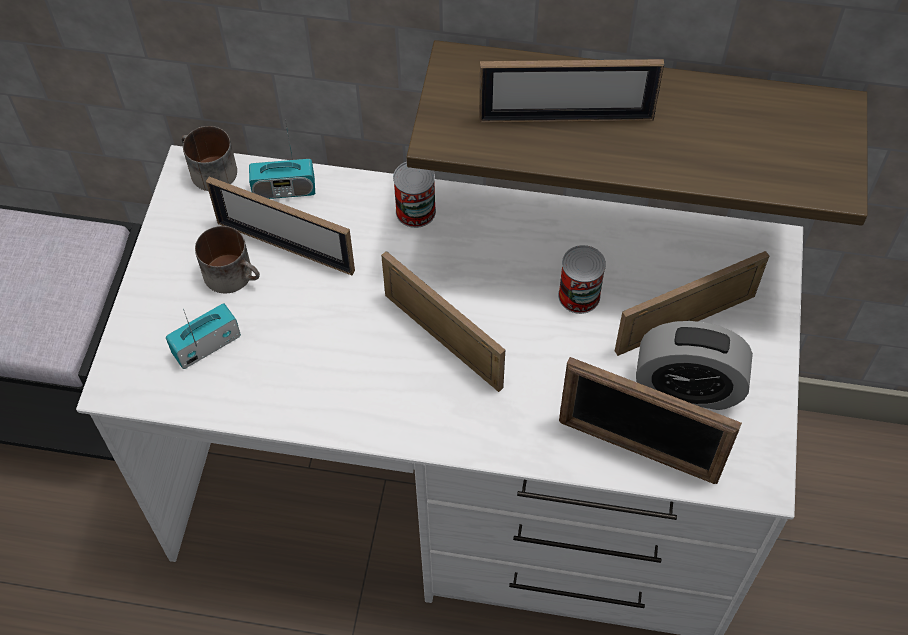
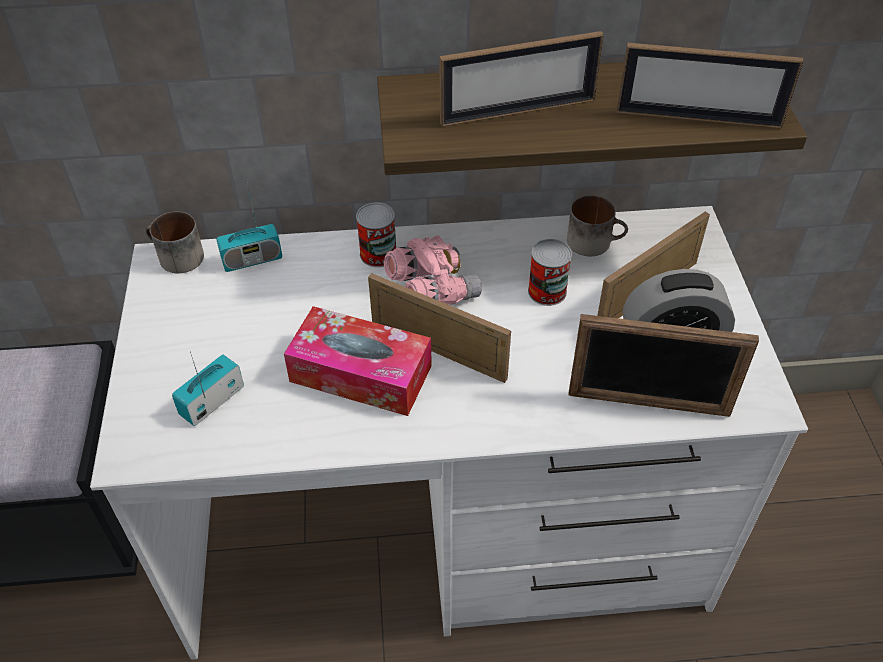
camera: 15 degrees left, 10 degrees down
mug [195,226,260,293] -> mug moved to [567,195,628,256]
picture frame [206,177,355,275] -> picture frame moved to [616,43,804,129]
none -> tissue box [284,306,432,416]
none -> pink binoculars [384,235,482,305]

